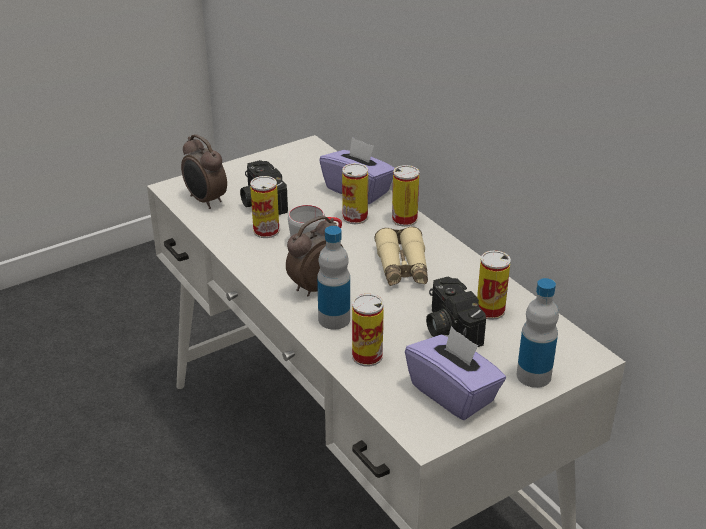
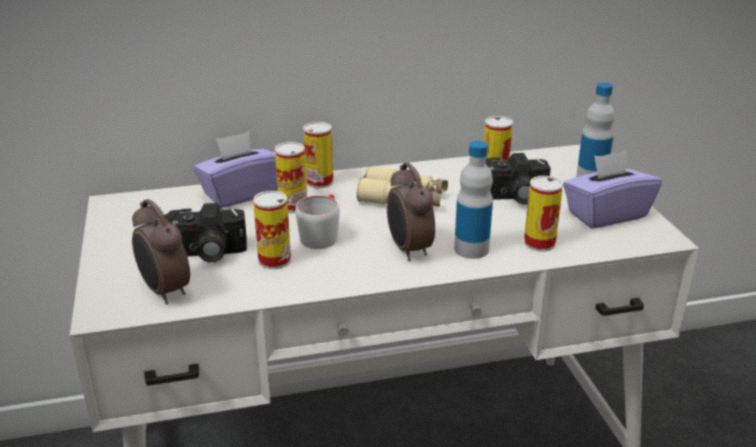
camera: 70 degrees left, 5 degrees down
alarm clock [181,134,227,209] -> alarm clock turned 75 degrees clockwise [132,199,190,304]

